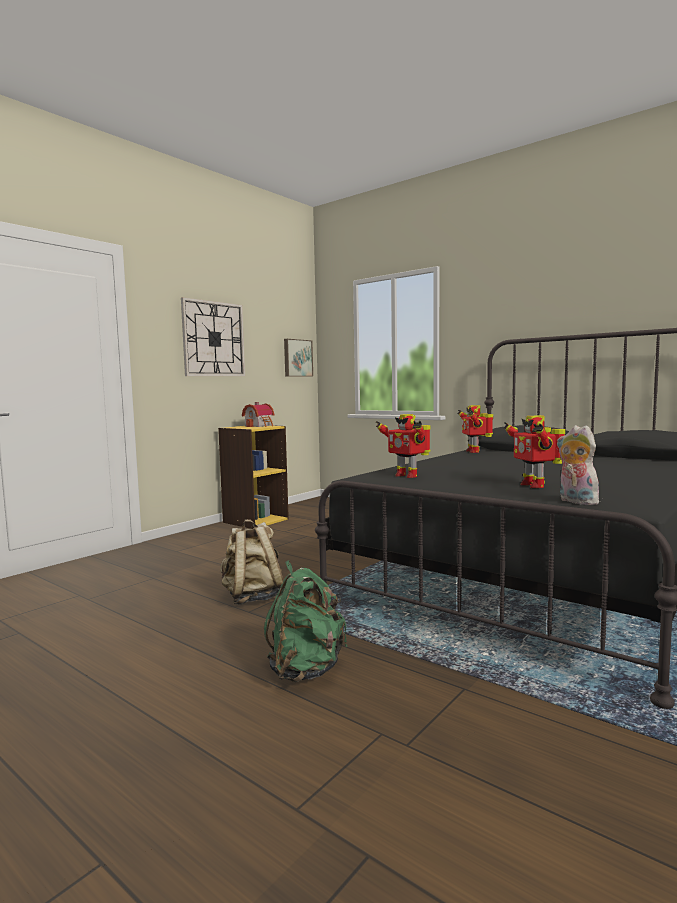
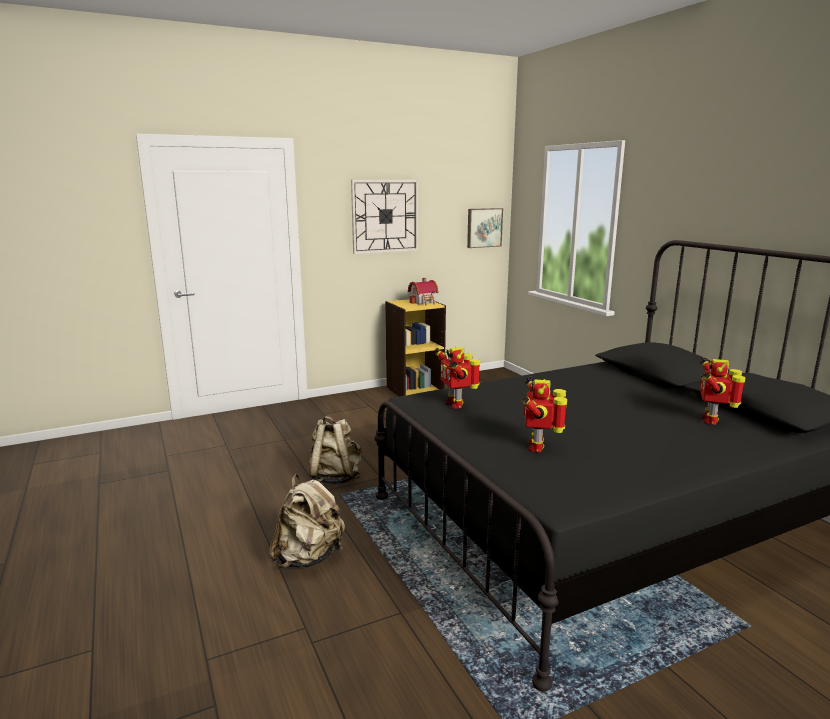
camera: 25 degrees right, 10 degrees up
green backpack [264,560,348,682] -> beige backpack [269,474,345,568]
toy robot [458,405,493,453] -> toy robot moved to [700,358,745,425]
plush toy [557,425,602,505] -> none

